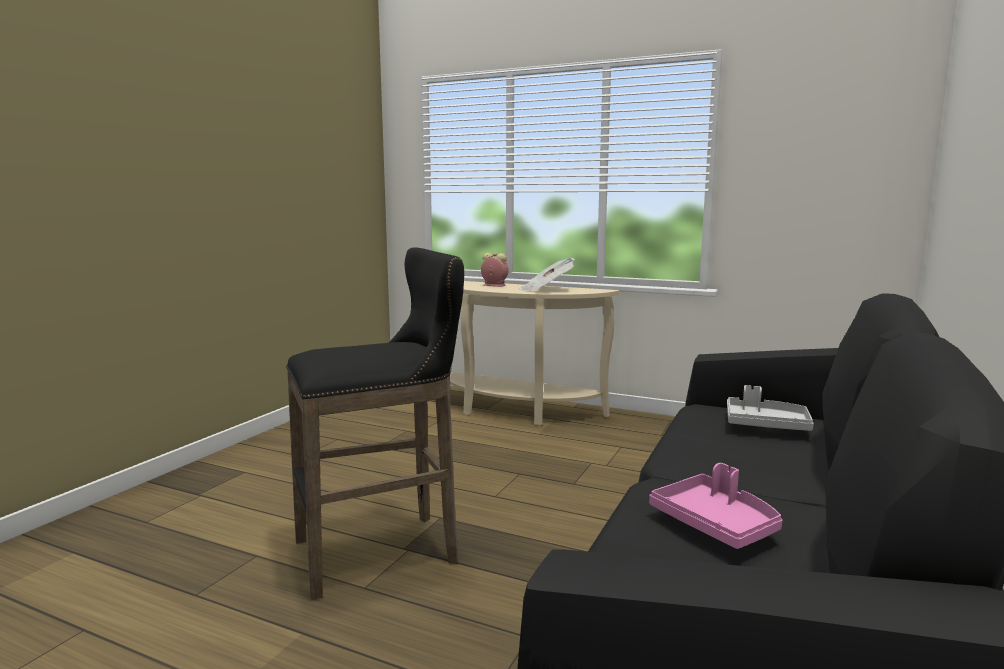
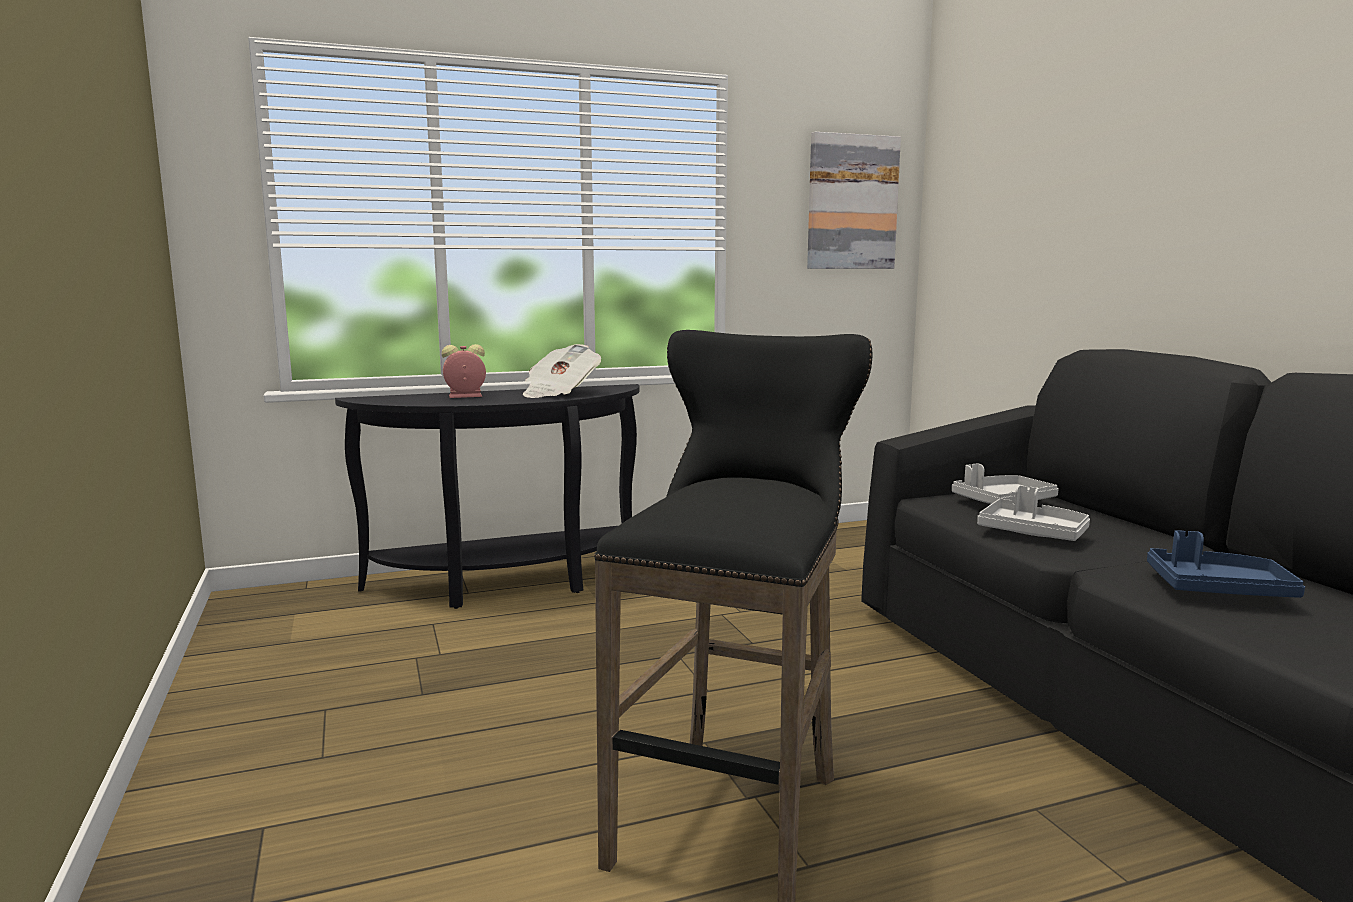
camera: 45 degrees left, 0 degrees up
beige console table [450,281,619,426] -> black console table [335,384,639,609]
pink tray [649,463,783,549] -> blue tray [1147,530,1305,598]
none -> picture [807,132,901,269]
none -> grey tray [977,485,1090,541]

